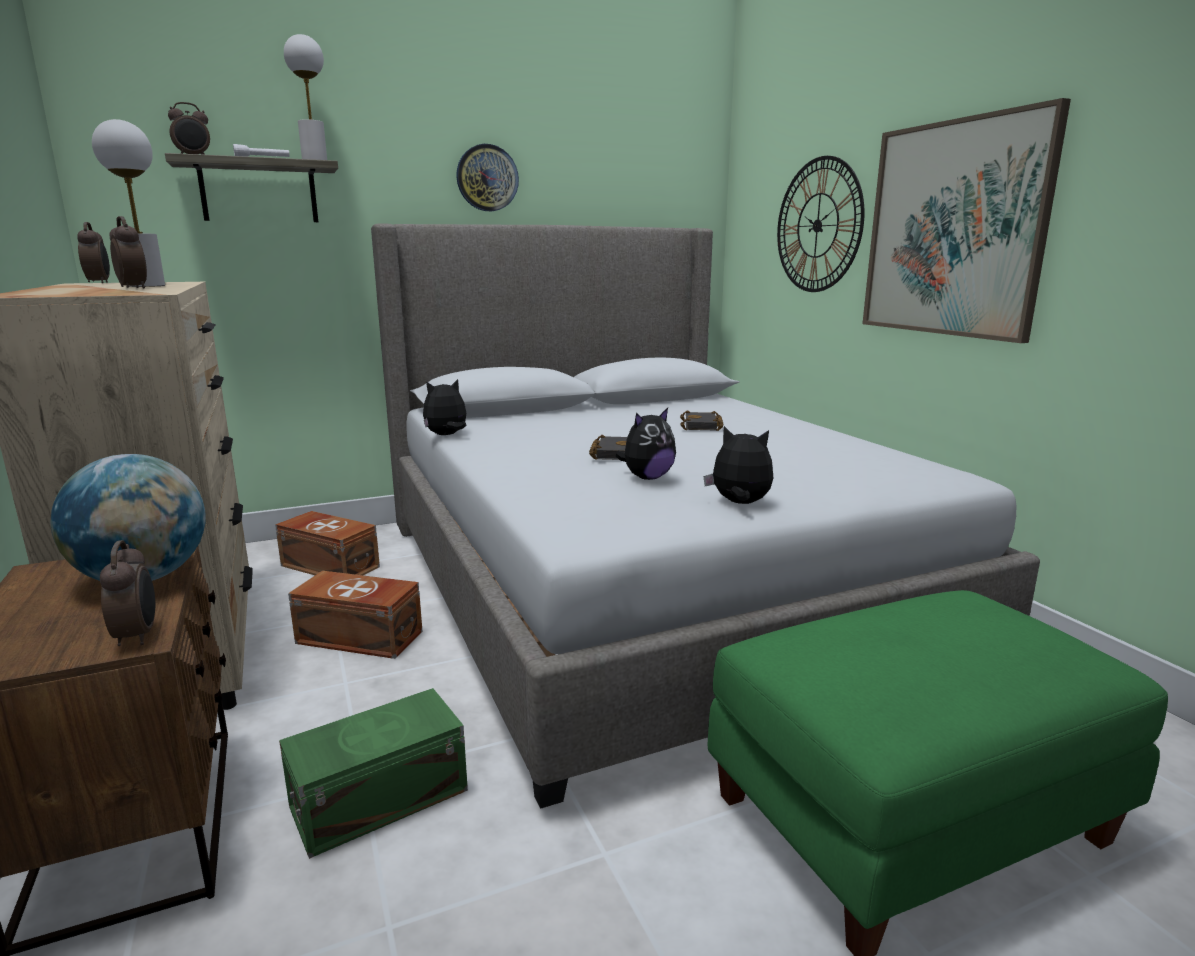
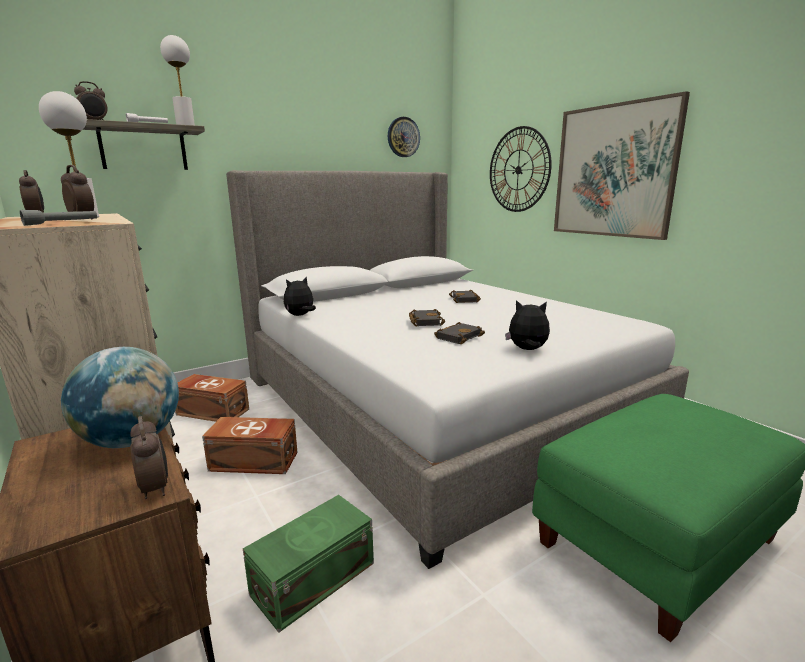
camera: 10 degrees left, 0 degrees up
wall clock [456,144,519,211] -> wall clock moved to [388,117,420,157]
plush toy [616,408,676,480] -> black book [434,322,485,344]
none -> grey flashlight [20,210,97,226]

